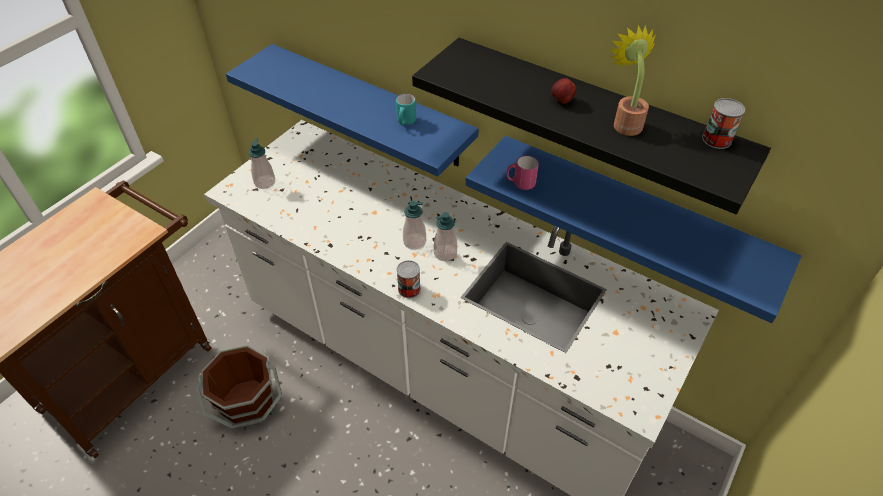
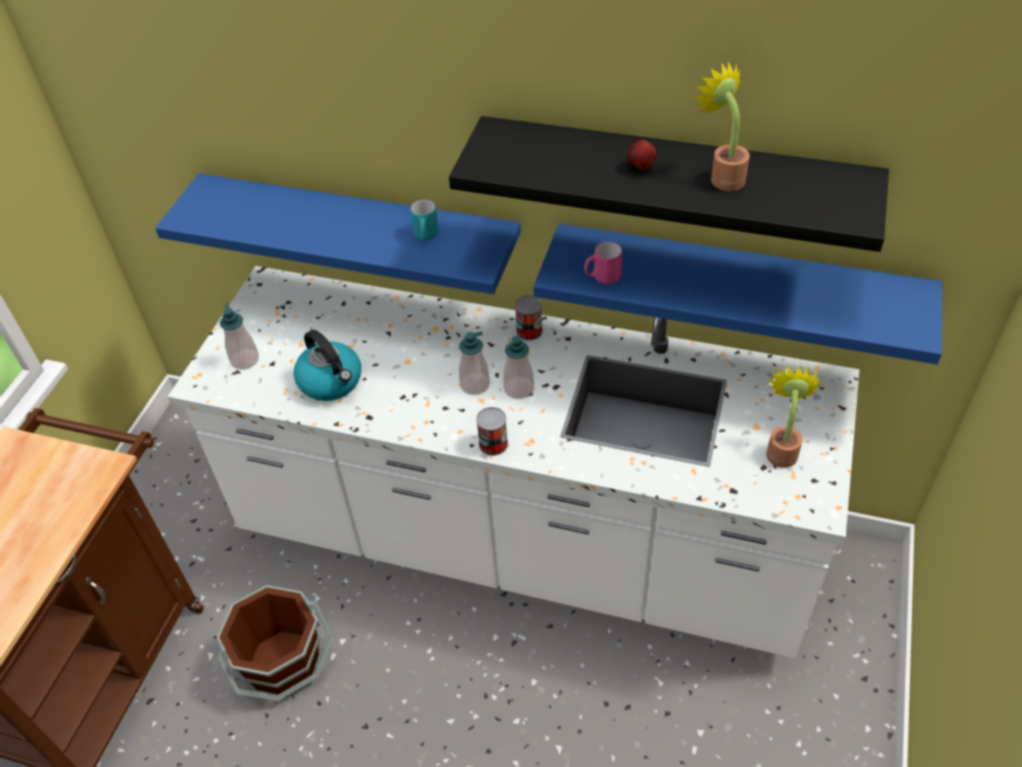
camera: 15 degrees left, 0 degrees up
can [702,98,745,149] -> can moved to [515,295,543,341]
none -> kettle [294,330,361,401]
none -> potted plant [766,365,822,468]

